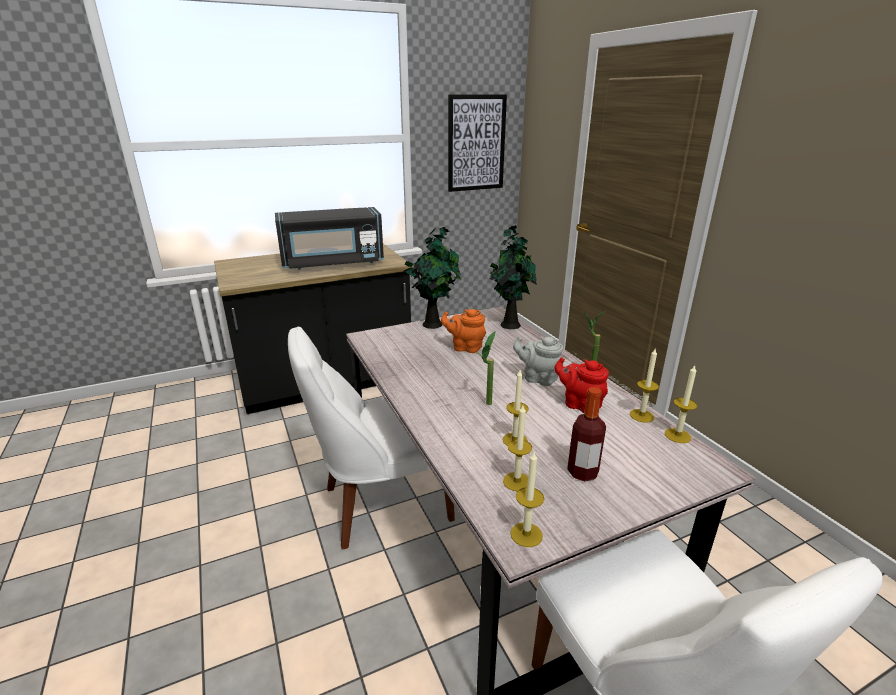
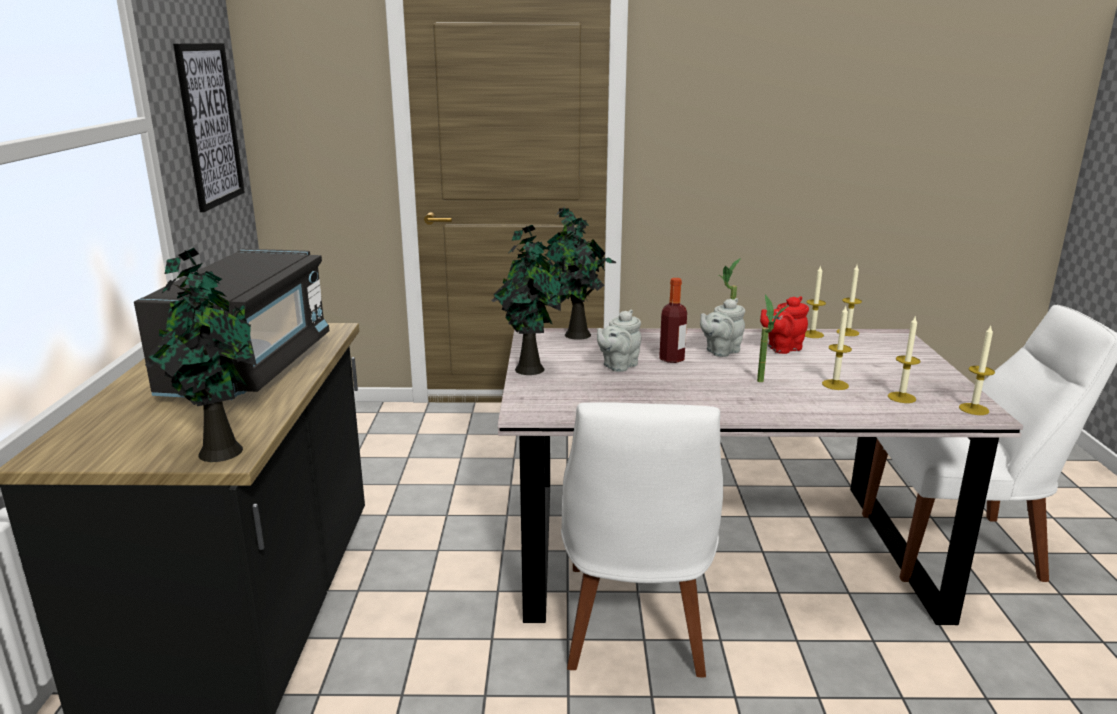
camera: 65 degrees left, 5 degrees down
orange teapot [441,309,486,353] -> grey teapot [597,310,641,372]
bottle [567,387,606,481] -> bottle moved to [659,278,687,363]
none -> potted plant [145,248,257,462]

